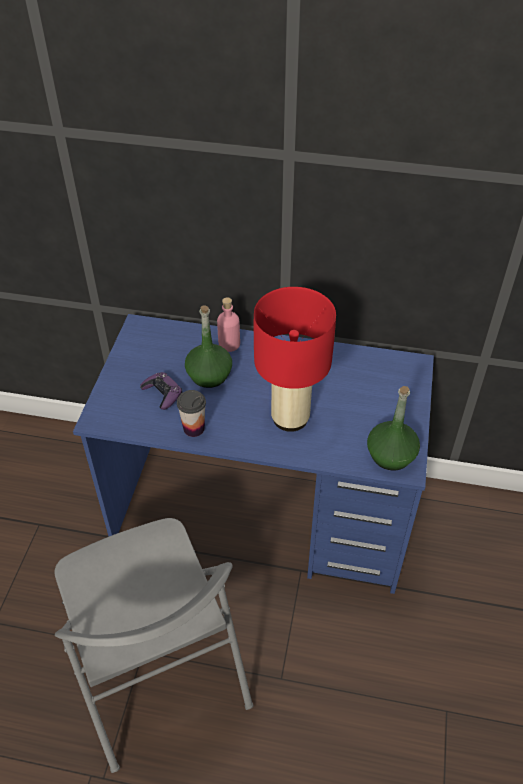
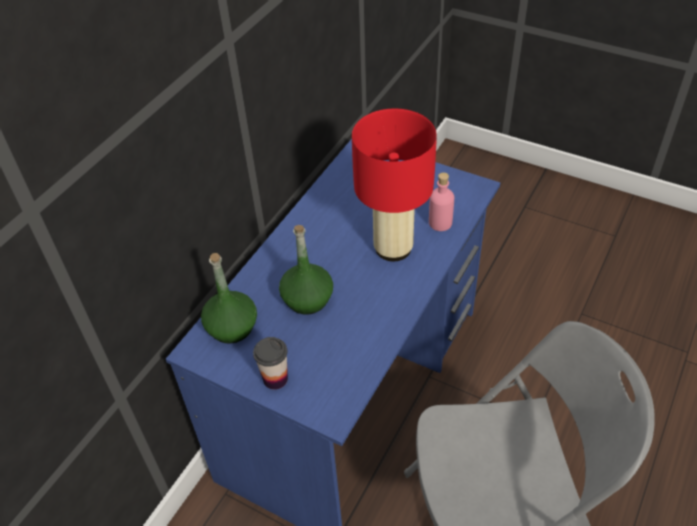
camera: 70 degrees left, 0 degrees up
purple game controller [140,372,182,410] -> none
cup [177,390,206,437] -> cup moved to [253,337,288,390]
pink bottle [217,297,240,352] -> pink bottle moved to [429,172,454,231]
green bottle [367,386,420,471] -> green bottle moved to [201,253,257,344]

